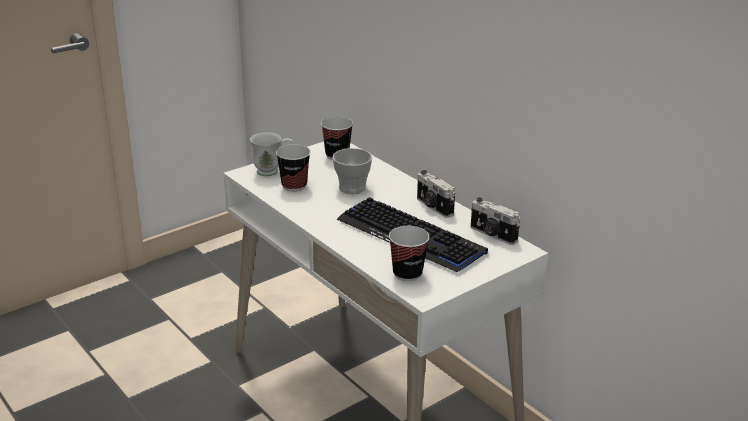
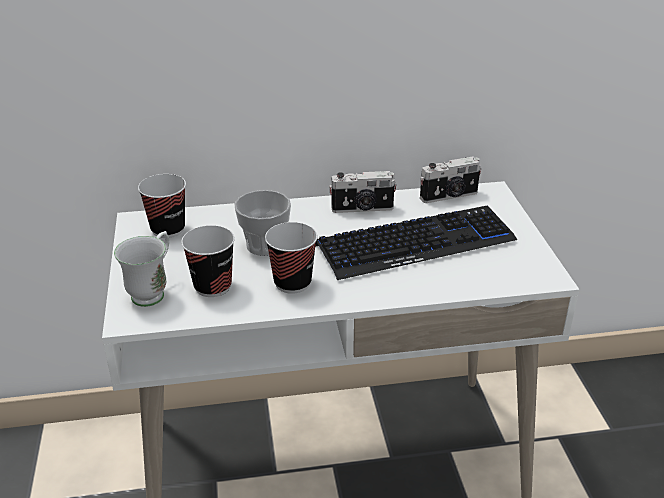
camera: 60 degrees left, 5 degrees up
cup [389,226,429,281] -> cup moved to [265,222,317,294]

